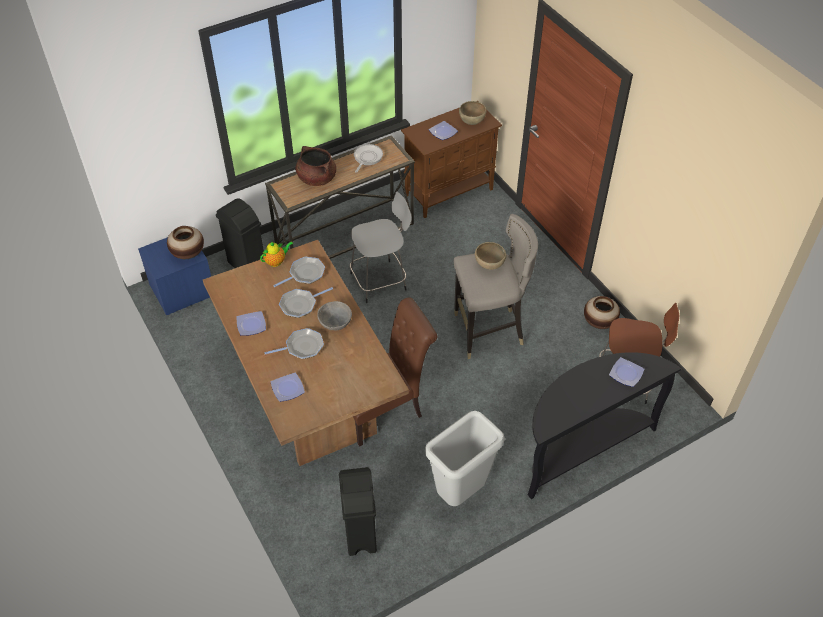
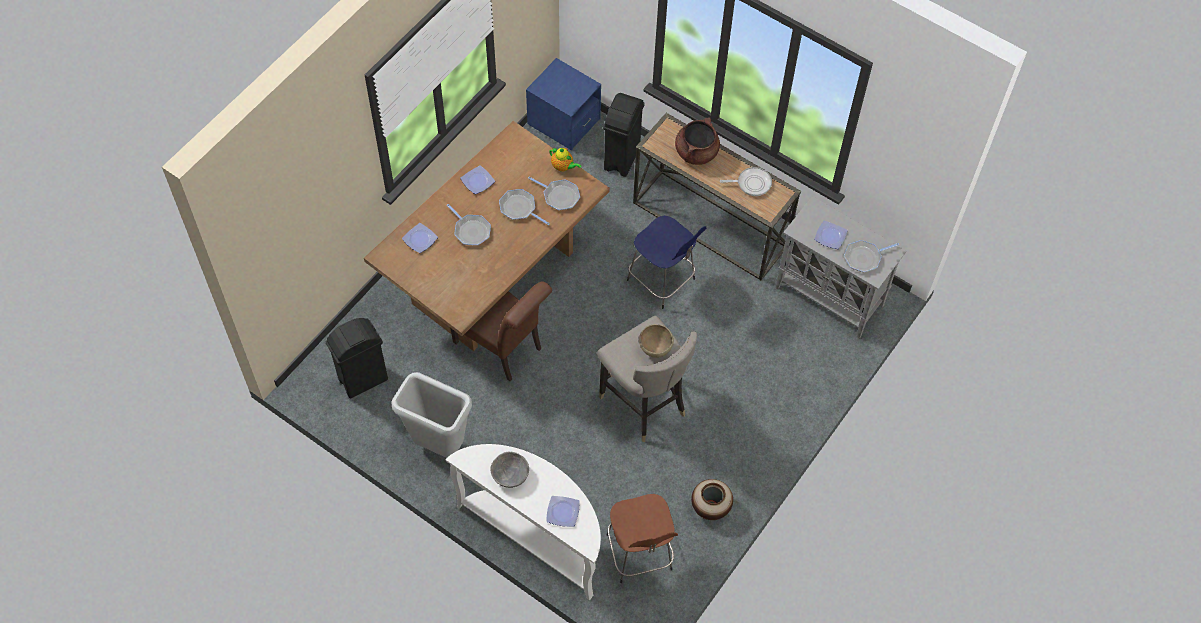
camera: 65 degrees right, 10 degrees up
vase [167,226,204,259] -> none
grey bowl [317,301,352,330] -> grey bowl moved to [490,451,529,488]
grey stool [349,191,412,303] -> blue stool [627,216,706,309]
brown cabinet [401,101,502,218] -> grey cabinet [775,196,906,338]
brown bowl [459,101,487,125] -> frying pan [844,240,899,273]
black console table [528,352,681,499] -> white console table [446,444,601,600]

